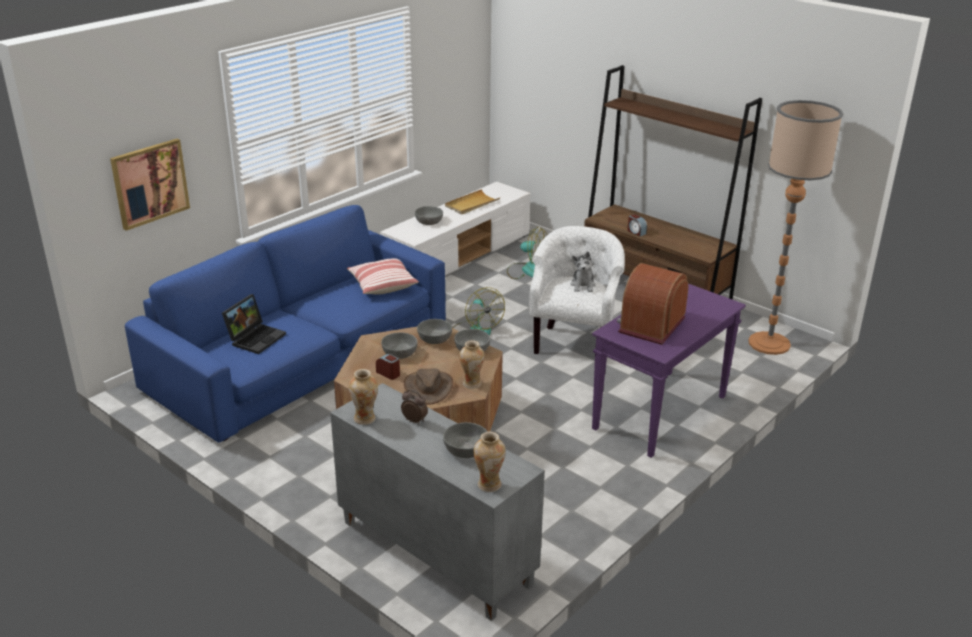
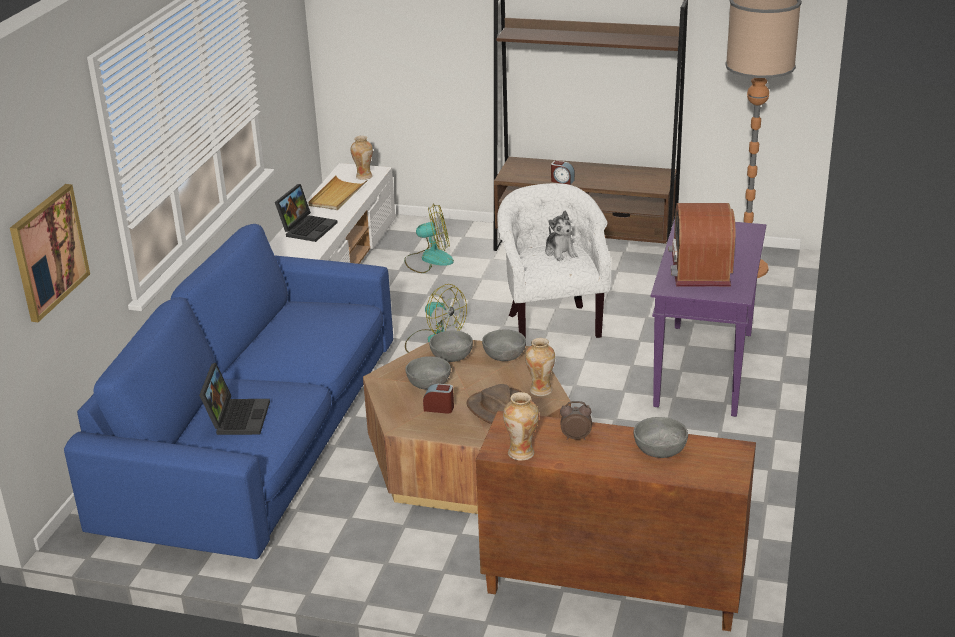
camera: 25 degrees left, 0 degrees up
grey cabinet [330,383,545,621] -> brown cabinet [476,411,756,631]
pillow [347,258,419,295] -> none
grey bowl [415,206,443,225] -> laptop [275,184,338,242]
vase [473,431,506,492] -> vase moved to [351,136,373,180]

